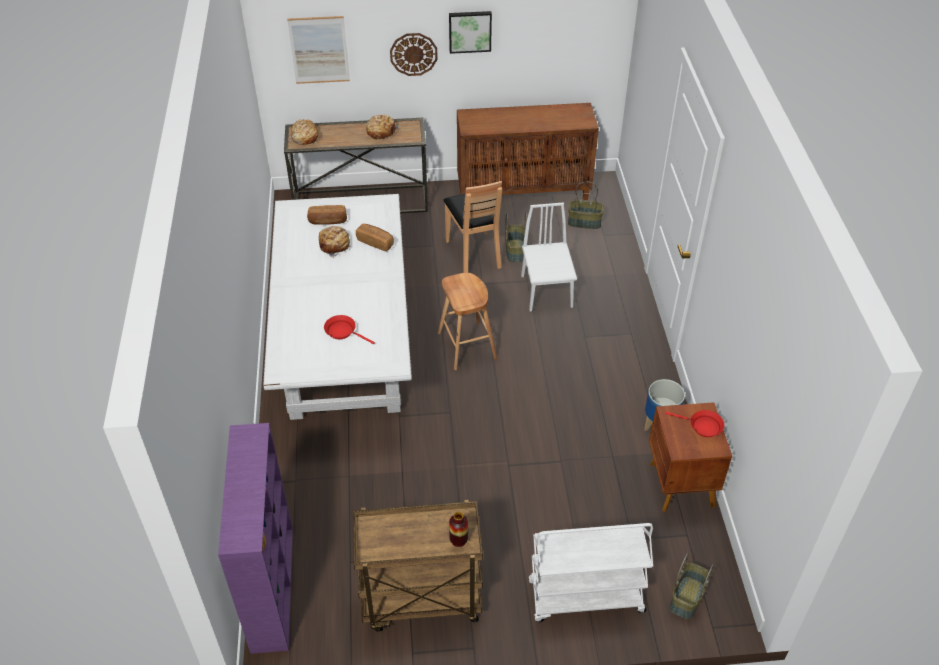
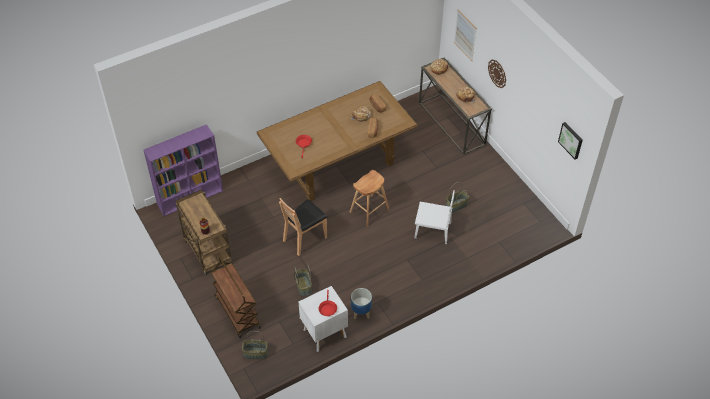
camera: 65 degrees right, 5 degrees up
white dining table [263,194,412,420] -> brown dining table [257,81,417,201]
brown chair [443,181,502,273] -> brown chair moved to [279,198,328,256]
picture [449,11,492,54] -> picture moved to [558,122,583,160]
brown cabinet [457,103,599,200] -> none
white chair [521,203,577,311] -> white chair turned 45 degrees clockwise [414,190,455,244]
white cart [529,523,653,622] -> brown cart [211,257,261,338]
basket [568,181,604,229] -> basket moved to [294,264,312,296]
brown nightstand [649,402,732,512] -> white nightstand [298,286,348,352]

